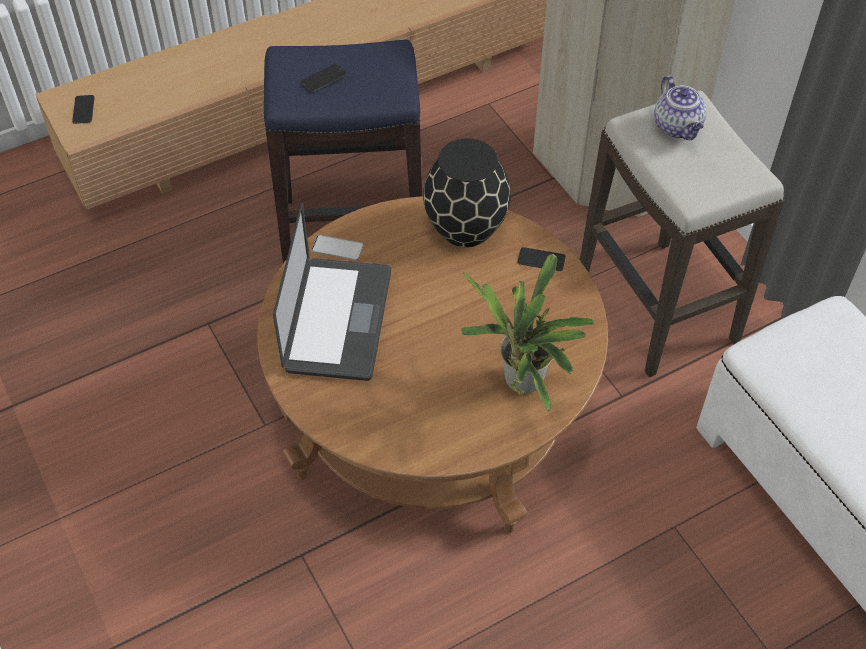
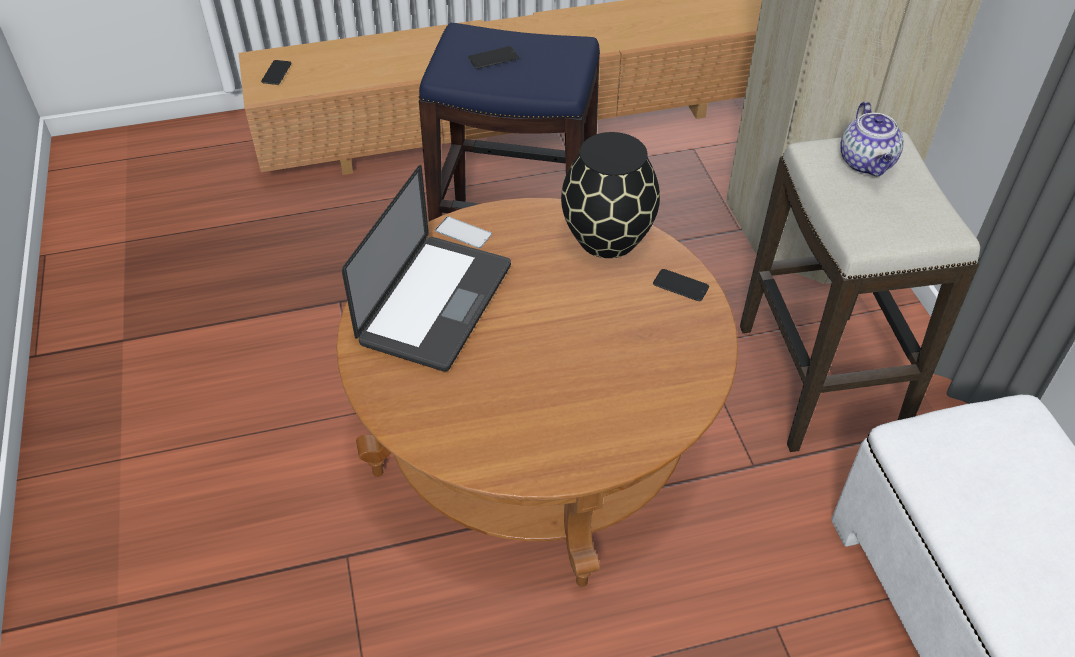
camera: 15 degrees right, 5 degrees down
potted plant [460,254,595,411] -> none

